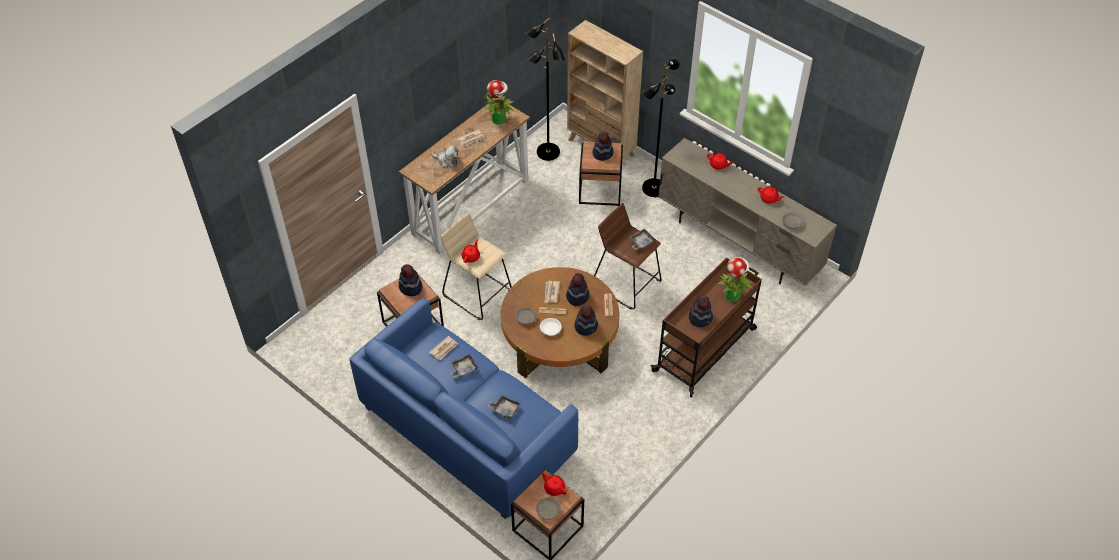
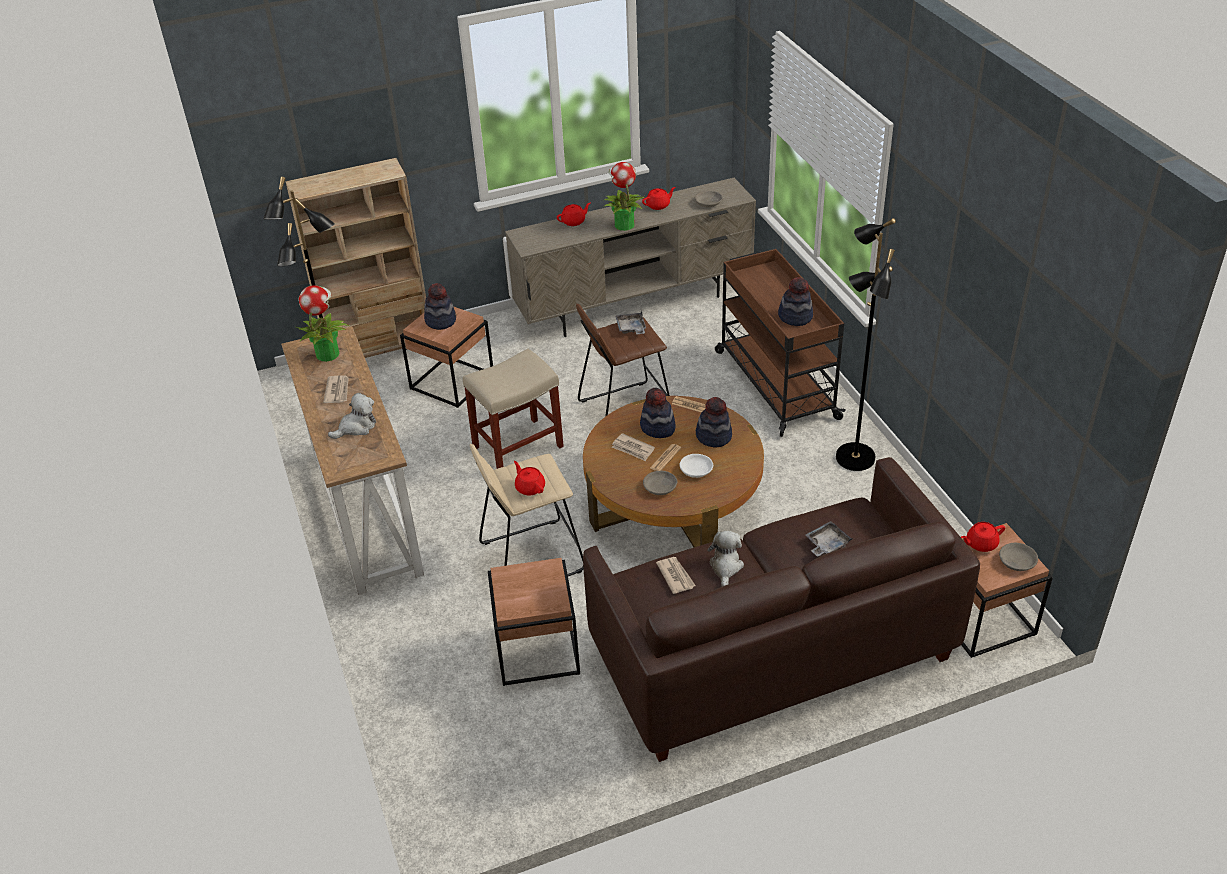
camera: 60 degrees left, 10 degrees down
blue sofa [349,298,578,519] -> brown sofa [583,457,980,762]
hat [399,264,422,296] -> none
grey tray [451,354,478,378] -> plush toy [707,531,744,586]
black floor lamp [642,59,680,197] -> black floor lamp moved to [836,218,896,471]
potted plant [718,257,753,302] -> potted plant moved to [604,162,645,231]
none -> beige stool [463,349,564,469]

